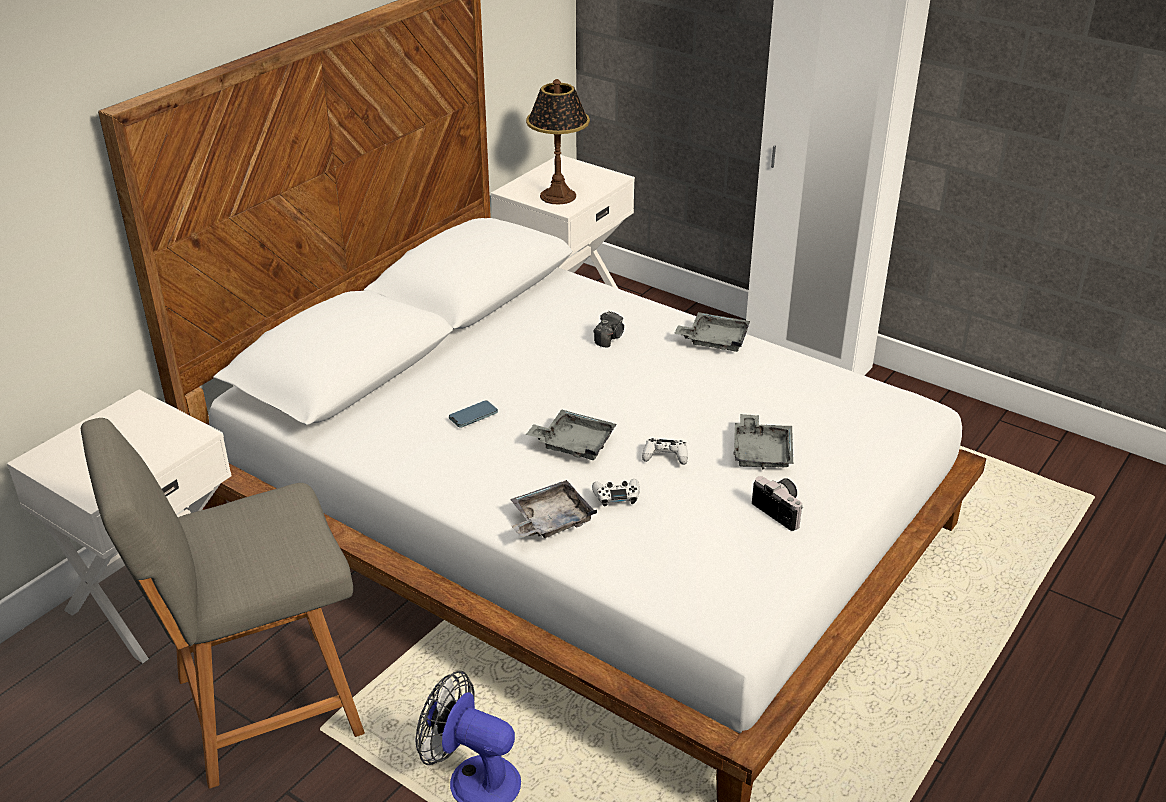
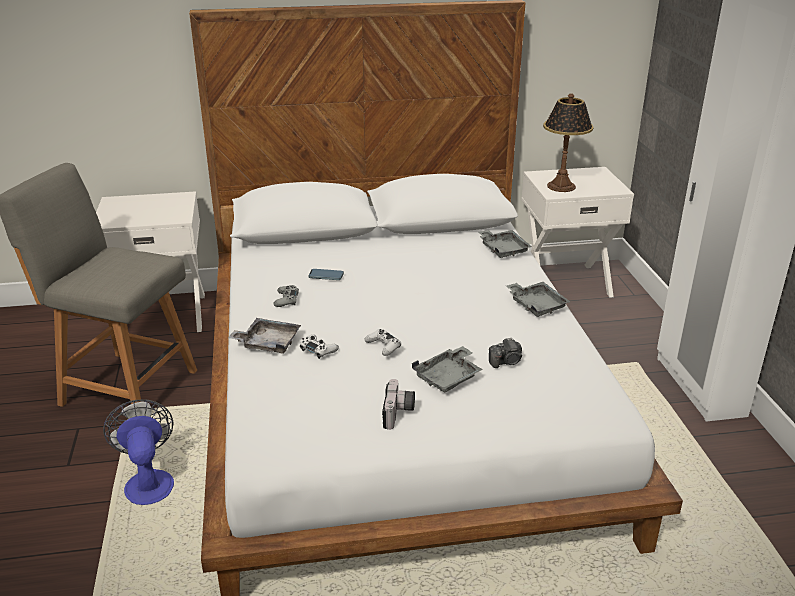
camera: 45 degrees right, 5 degrees down
grey tray [526,409,616,460] -> grey tray moved to [478,230,532,258]
camera [593,311,624,347] -> camera moved to [489,337,522,368]
none -> grey game controller [273,285,299,307]

